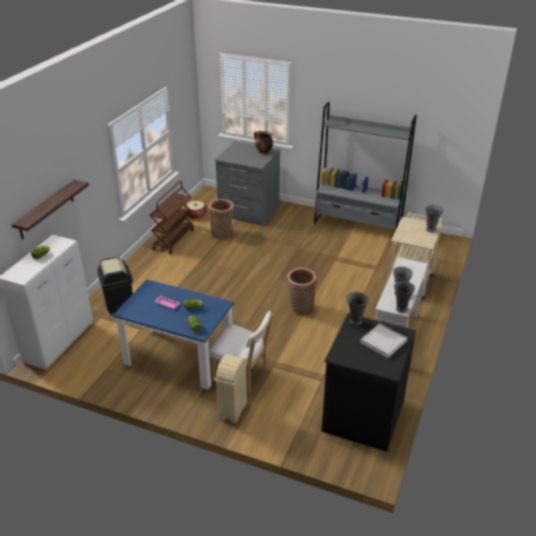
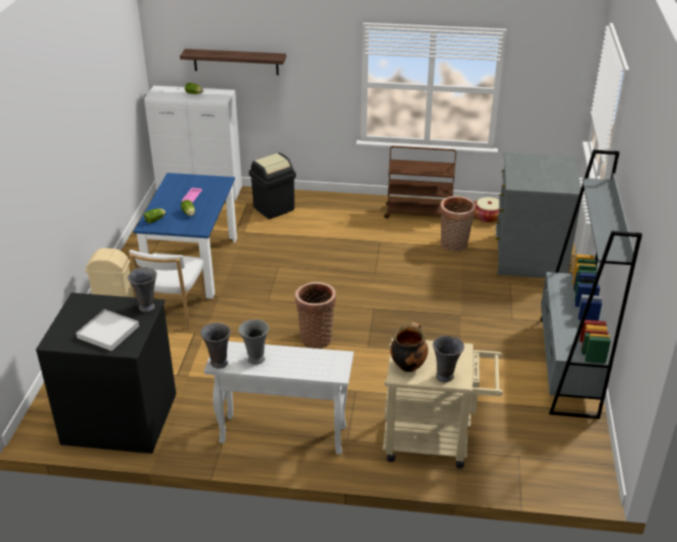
camera: 75 degrees right, 0 degrees up
cooking pot [254,131,273,154] -> cooking pot moved to [390,322,428,372]

